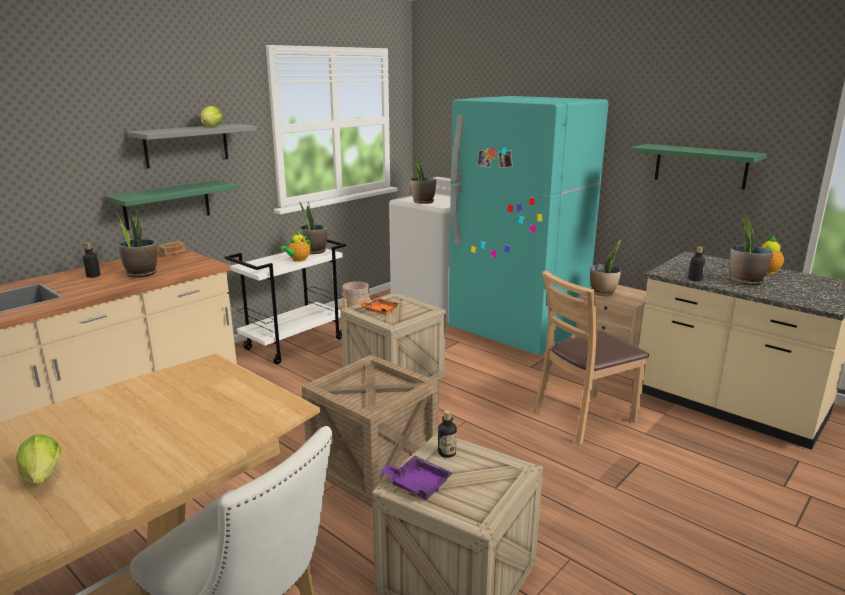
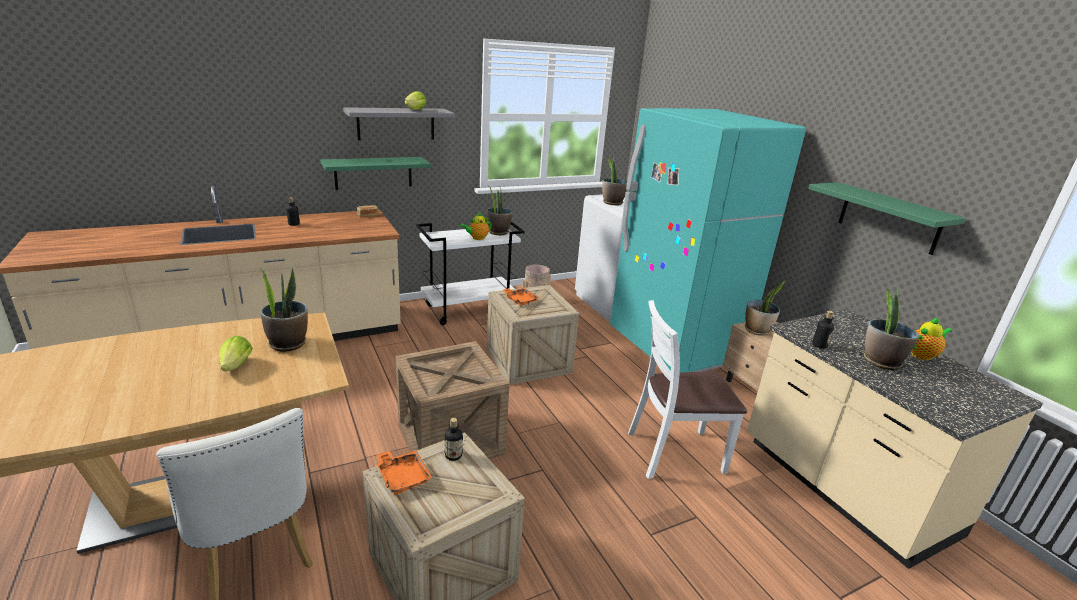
camera: 20 degrees right, 5 degrees up
lettuce [16,435,61,485] -> lettuce moved to [219,336,253,371]
potted plant [113,209,157,278] -> potted plant moved to [260,267,308,352]
purple tray [380,455,453,500] -> orange tray [377,450,433,495]
brown chair [533,270,649,445] -> white chair [628,300,747,479]

